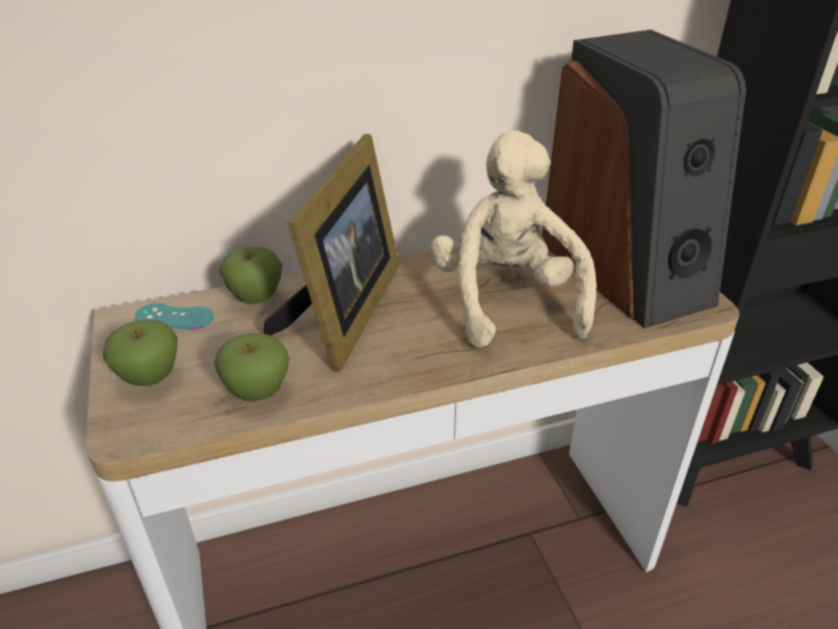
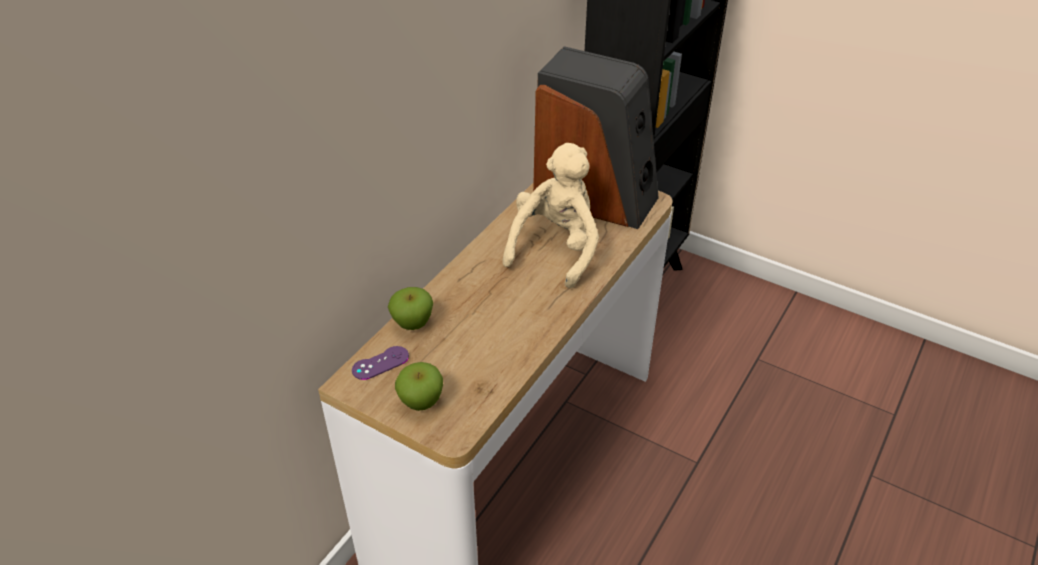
camera: 40 degrees left, 5 degrees up
turquoise game controller [135,303,214,330] -> purple game controller [352,346,409,380]
apple [214,333,289,401] -> none
picture frame [264,134,400,372] -> none
beige plush toy [430,130,597,348] -> beige plush toy turned 75 degrees clockwise [502,143,599,288]

